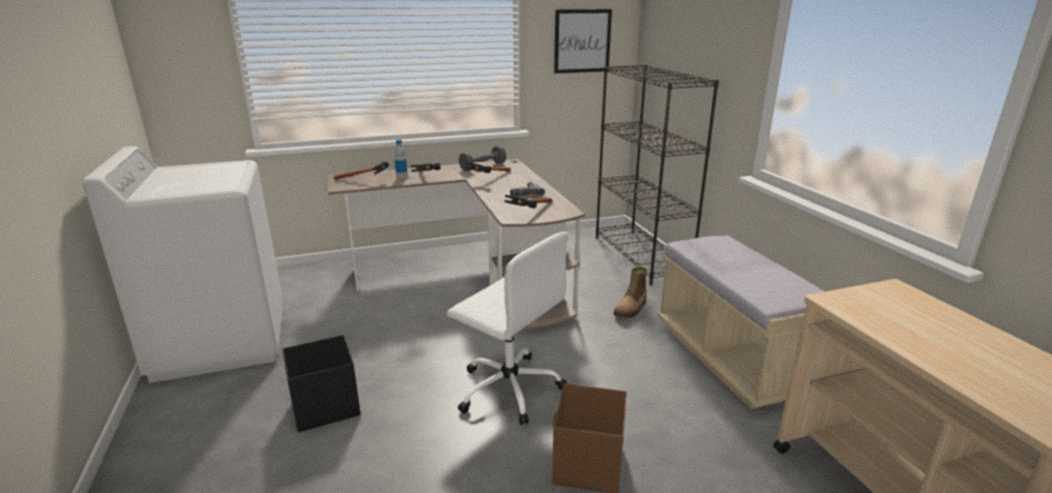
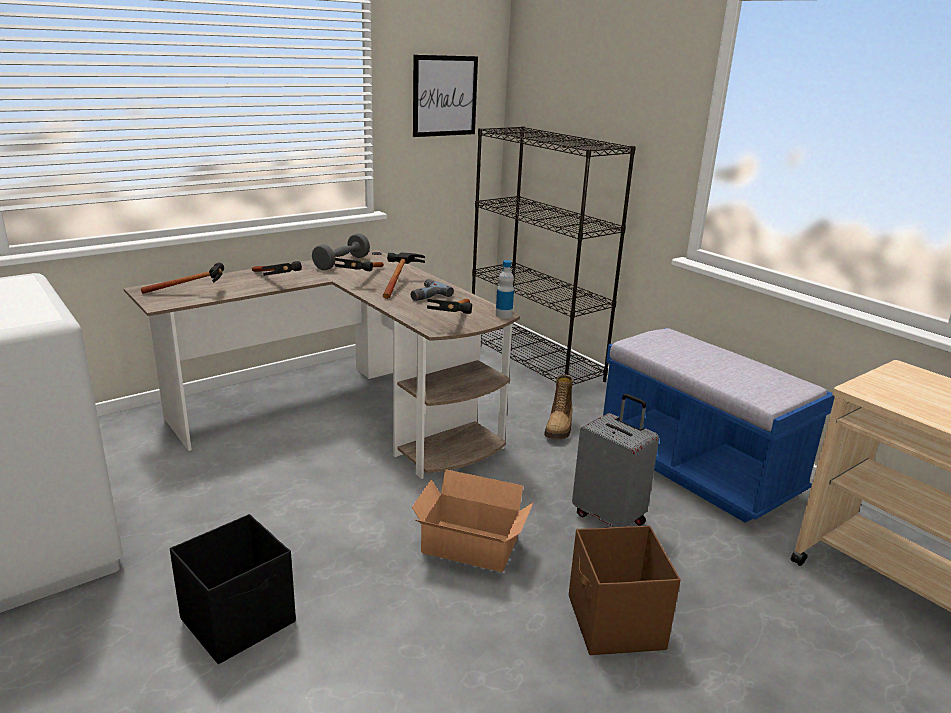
camera: 20 degrees left, 0 degrees up
bottle [395,139,408,178] -> bottle moved to [496,260,514,318]
white office chair [447,232,568,426] -> cardboard box [412,469,534,572]
beige bench [657,235,825,409] -> blue bench [603,328,835,523]
none -> hammer [383,252,425,299]
none -> grey suitcase [572,394,659,527]

